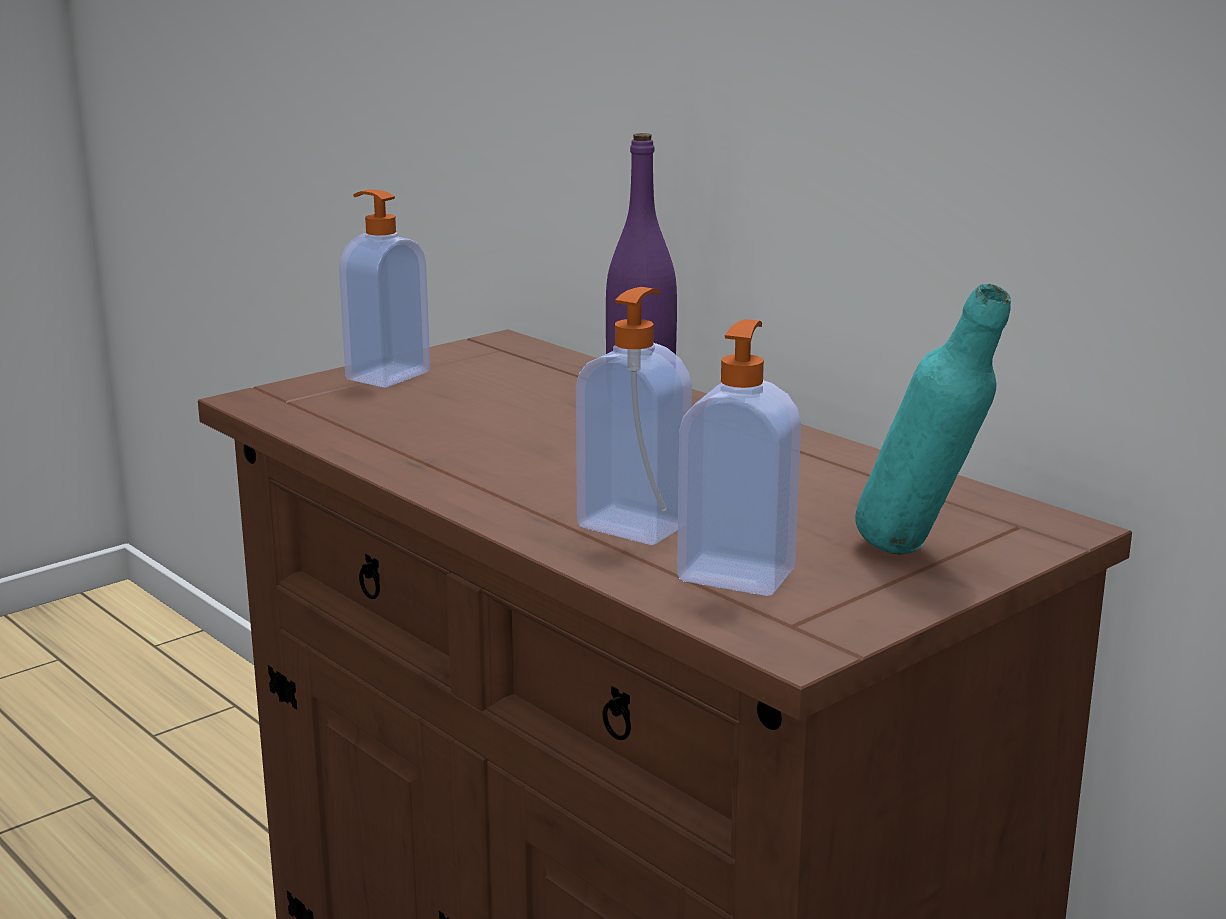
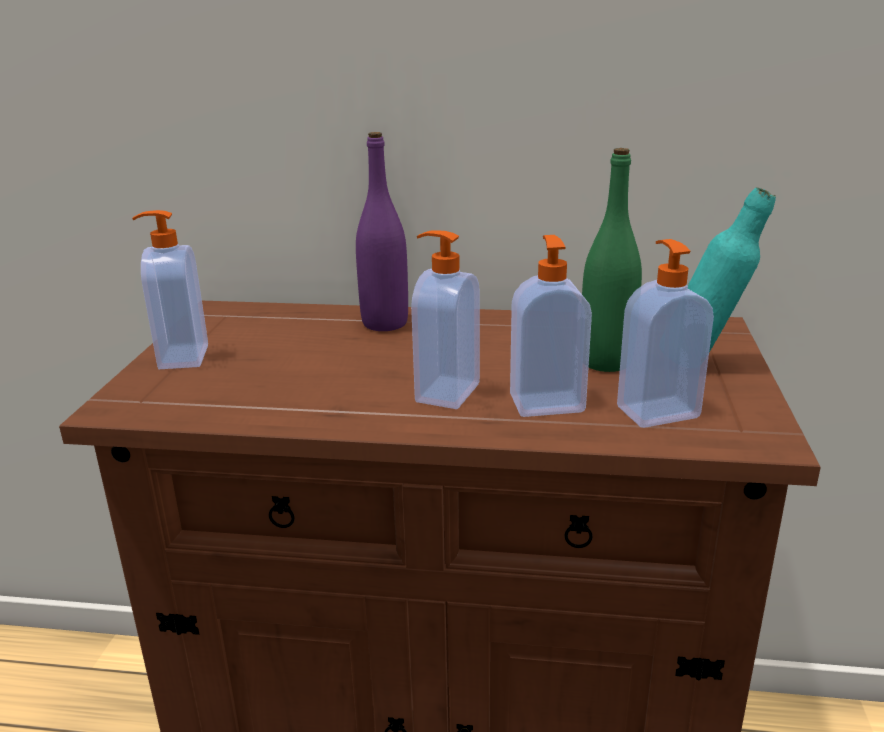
camera: 40 degrees left, 5 degrees up
none -> soap dispenser [411,230,480,409]
none -> green bottle [582,148,642,372]

